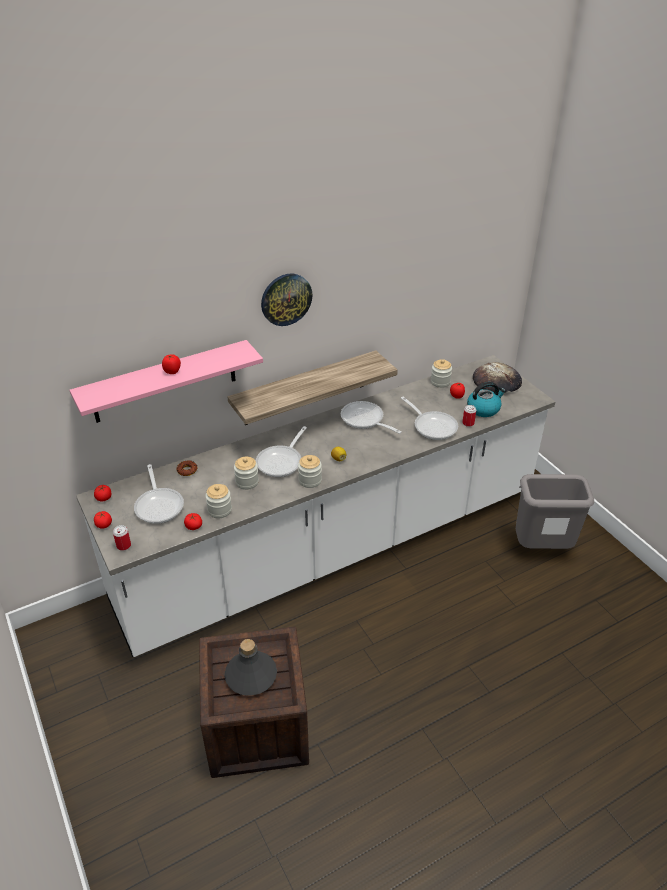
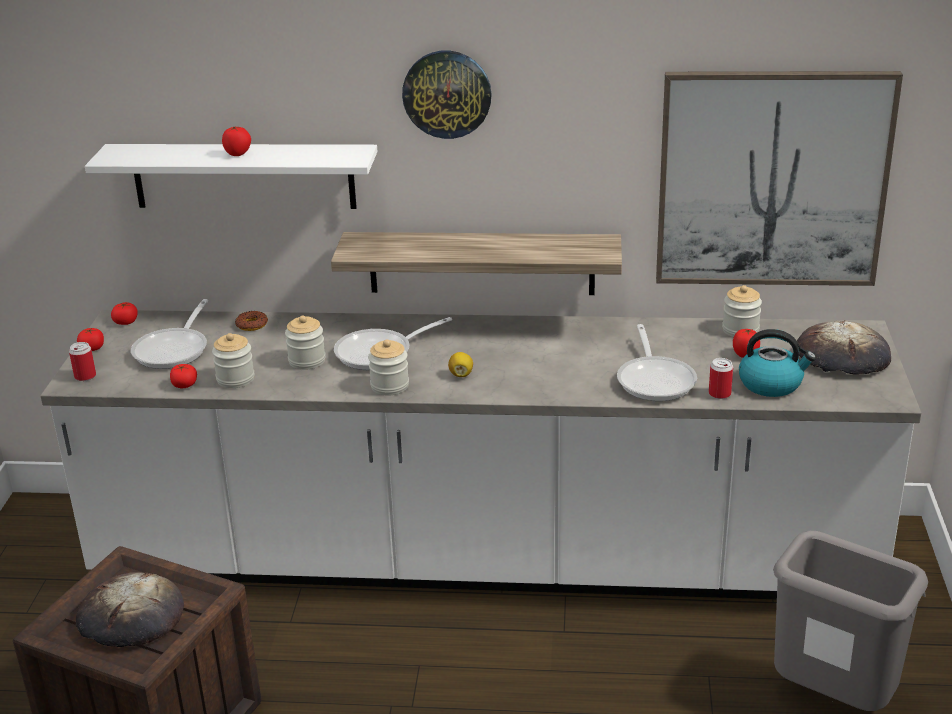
camera: 35 degrees right, 10 degrees down
pink shelf [69,340,263,423] -> white shelf [85,144,378,209]
grey bottle [225,639,277,696] -> bread [76,572,184,647]
frying pan [341,401,402,434] -> none
none -> picture [656,71,903,286]

